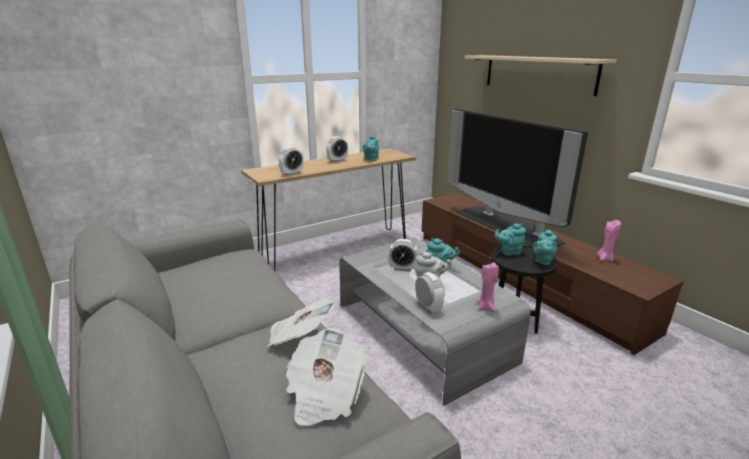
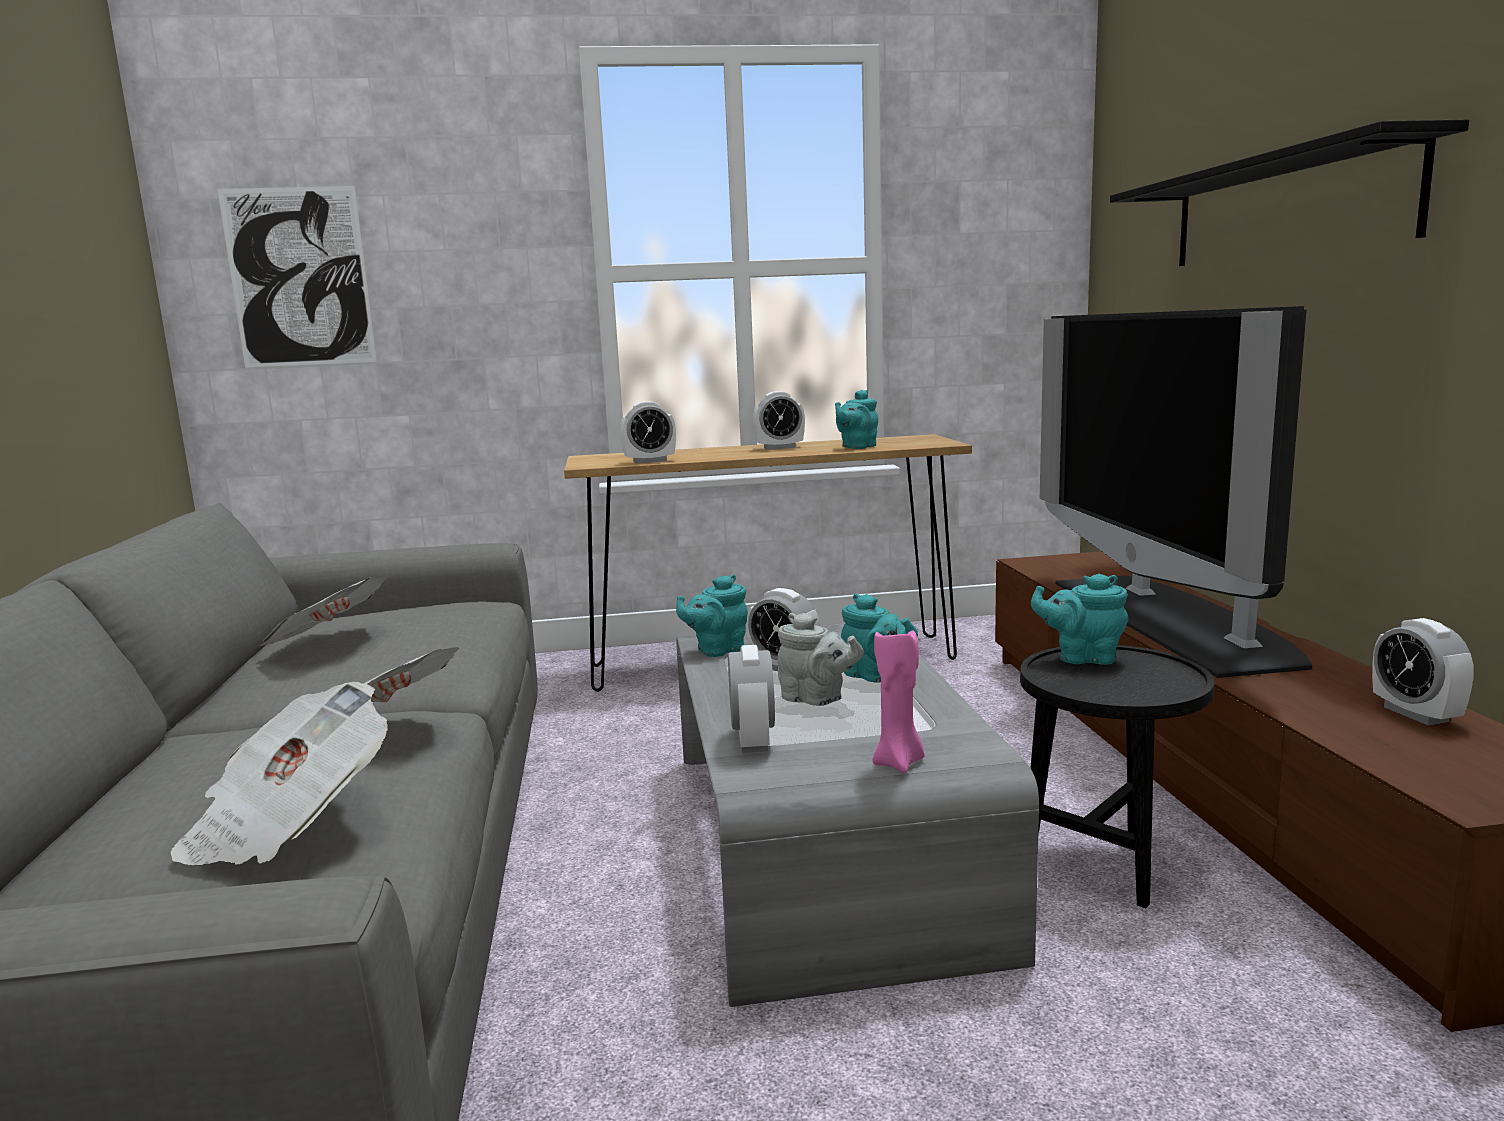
camera: 25 degrees right, 10 degrees down
beige shelf [465,55,617,96] -> black shelf [1110,119,1469,266]
turquoise teapot [533,229,558,265] -> turquoise teapot moved to [676,575,748,657]
pink candle [597,220,621,262] -> alarm clock [1372,618,1474,725]
none -> picture [217,186,377,368]
none -> newspaper [258,576,387,646]

